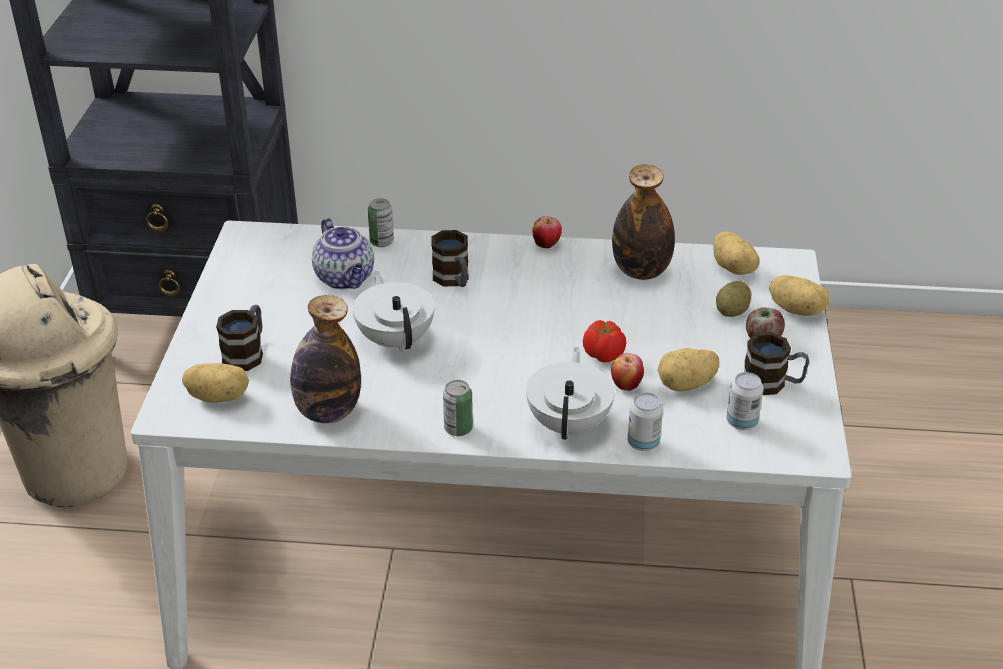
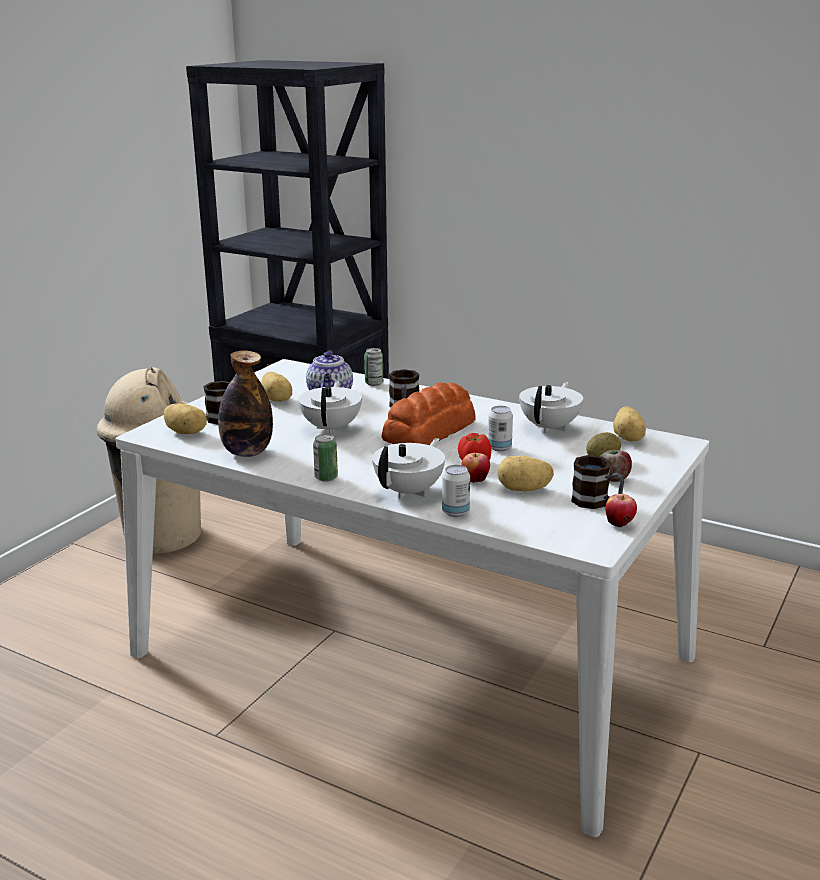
camera: 25 degrees right, 15 degrees down
apple [532,216,562,249] -> apple moved to [605,494,637,527]
bottle [612,164,675,280] -> white teapot [519,382,583,433]
can [726,372,764,430] -> can moved to [488,406,513,451]
potato [769,275,829,316] -> potato moved to [261,372,292,402]
none -> bread [381,382,476,445]

